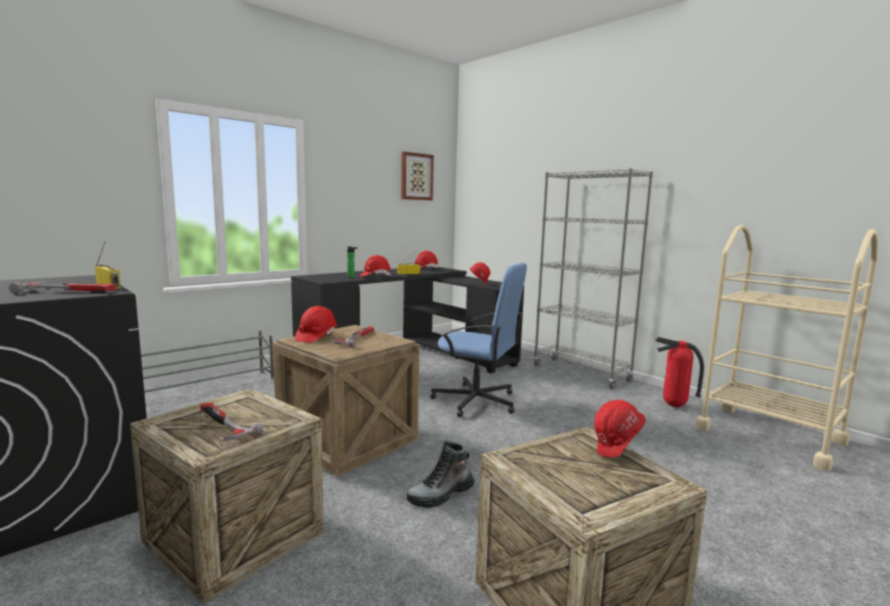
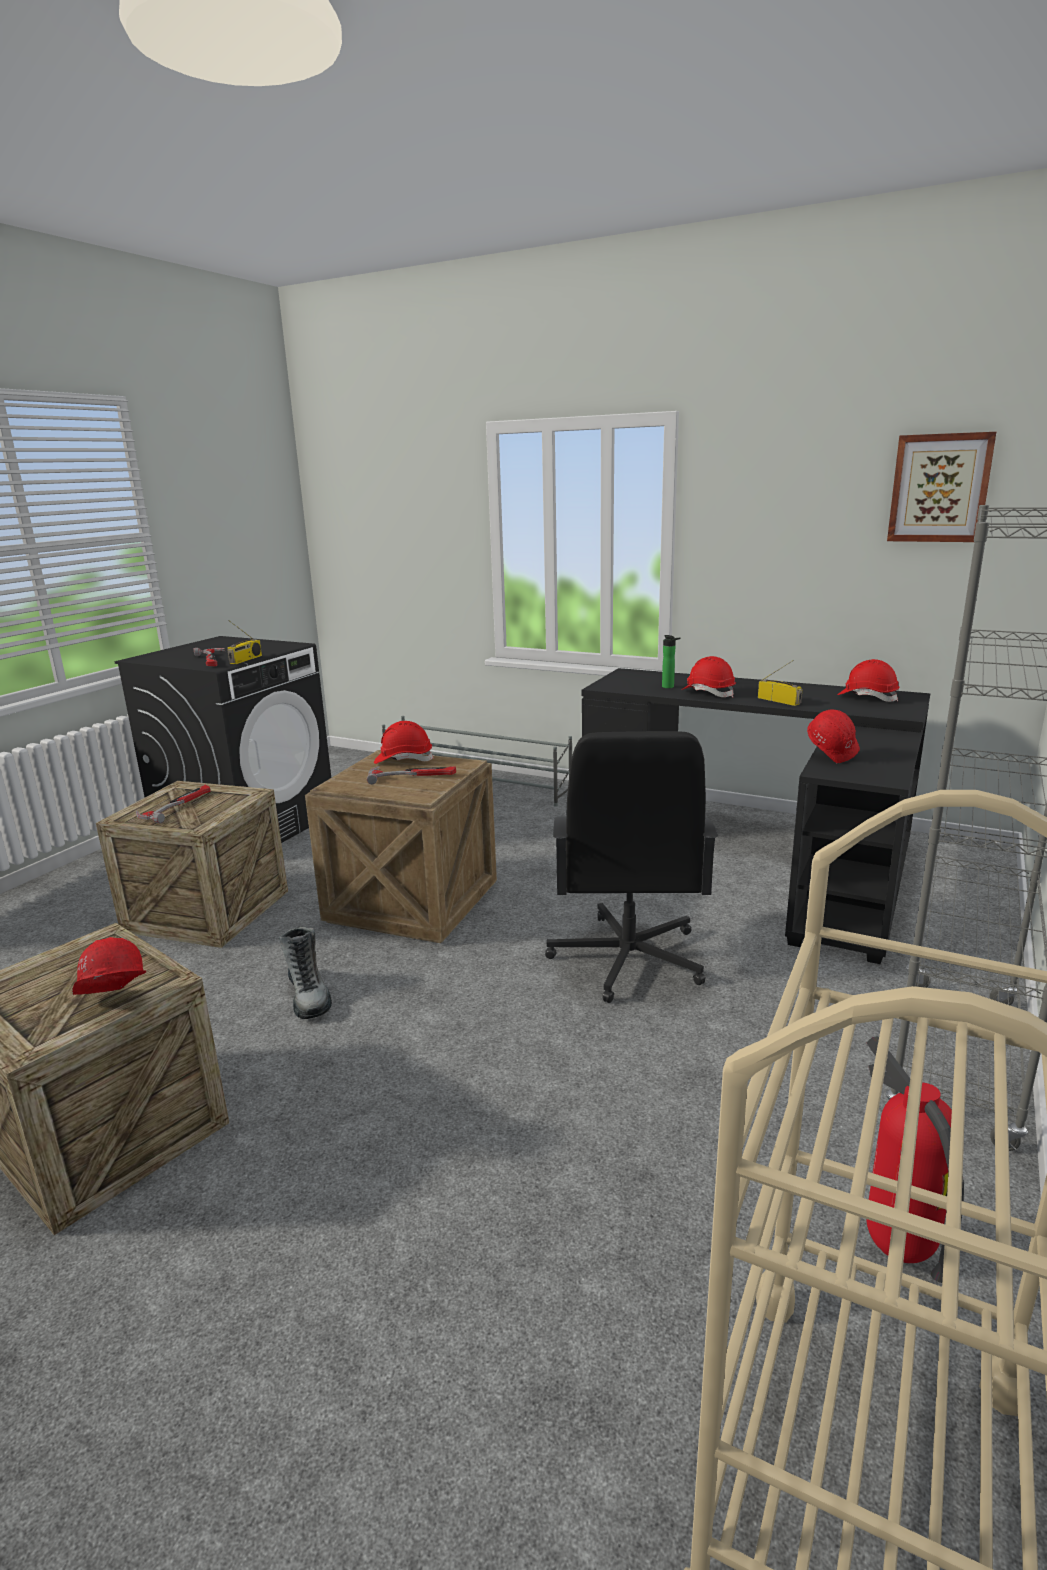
camera: 70 degrees right, 10 degrees up
boot [406,441,475,508] -> boot turned 150 degrees counterclockwise [279,927,332,1019]
blue office chair [430,263,527,417] -> black office chair [545,731,718,1003]

